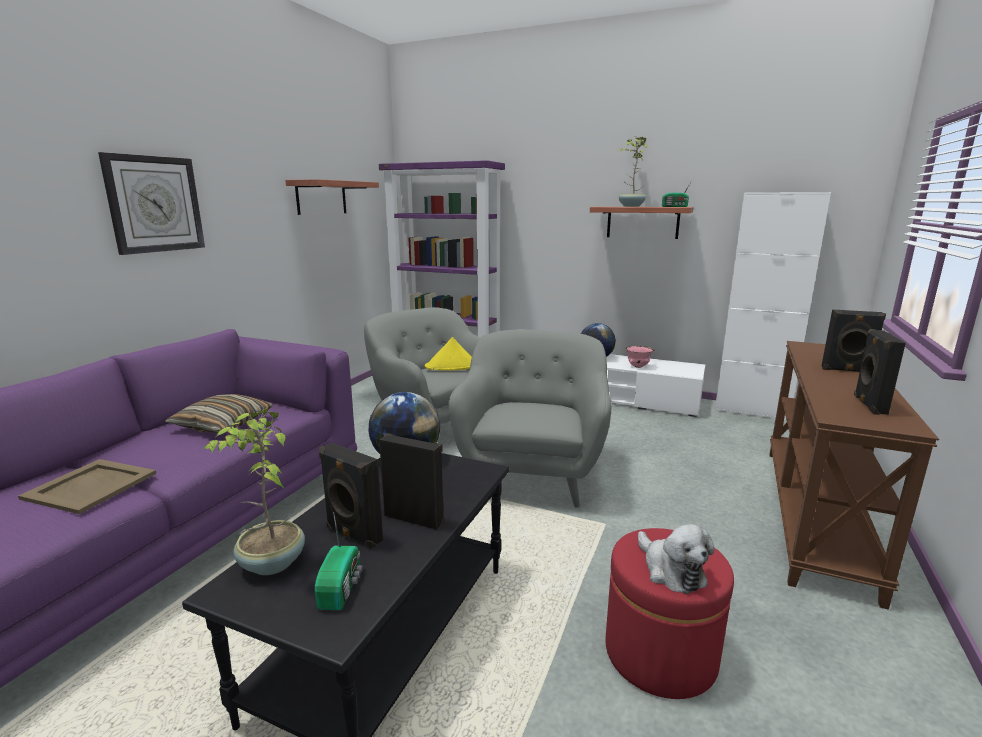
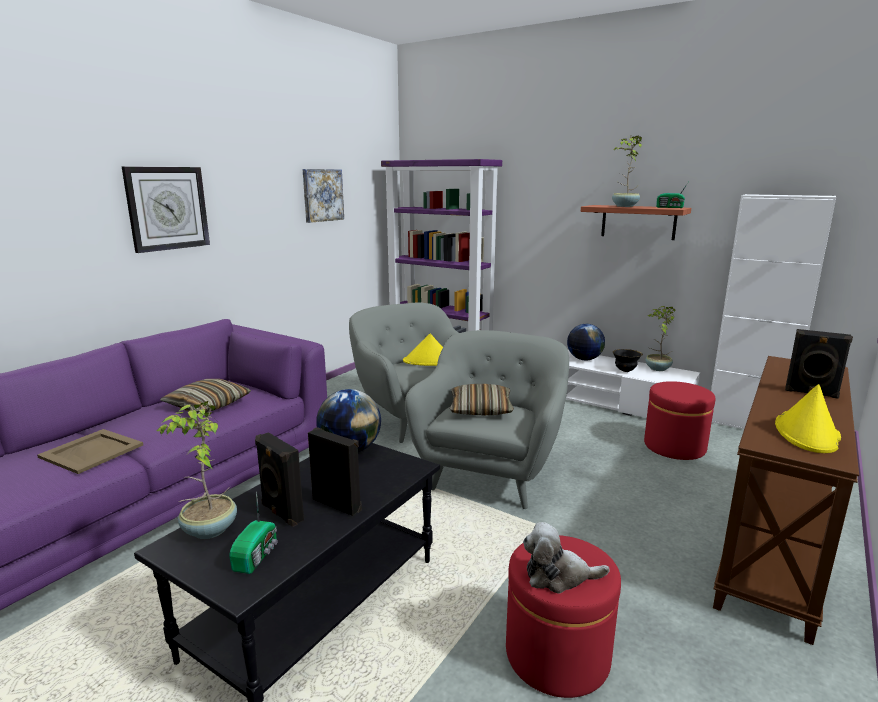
camera: 10 degrees right, 0 degrees up
shelf [285,179,379,215] -> picture [303,169,344,223]
pink bowl [626,346,654,368] -> black bowl [613,349,643,372]
plush toy [638,524,714,594] -> plush toy turned 105 degrees clockwise [523,522,610,594]
black speaker [854,329,906,415] -> yellow hat [775,384,841,453]
none -> pillow [449,384,514,415]
none -> red ottoman [644,381,715,460]
none -> potted plant [645,306,675,371]

